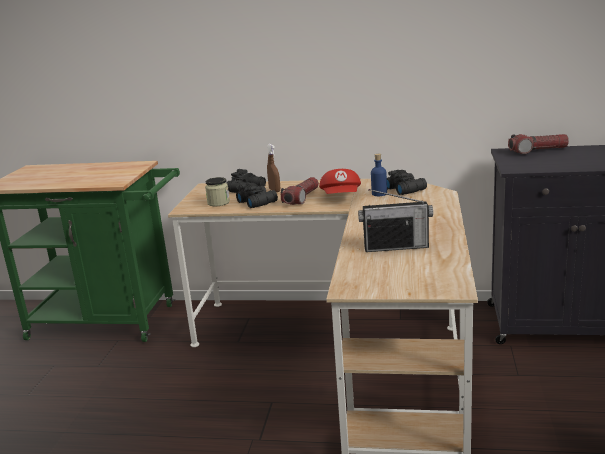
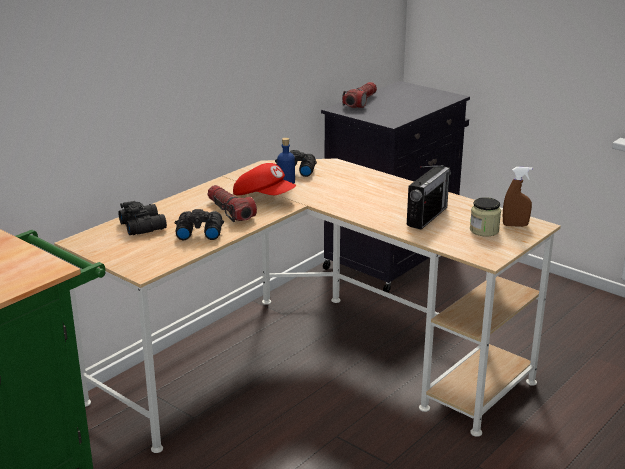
camera: 60 degrees left, 5 degrees up
jar [205,177,230,206] -> jar moved to [470,197,501,236]
brown spray bottle [267,144,280,192] -> brown spray bottle moved to [503,167,532,227]

